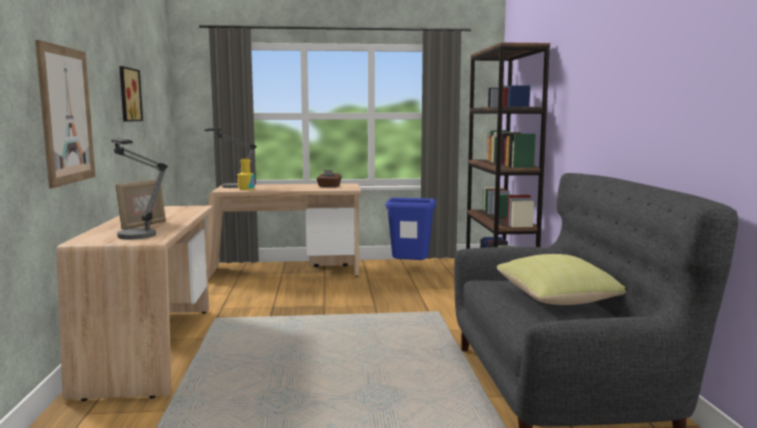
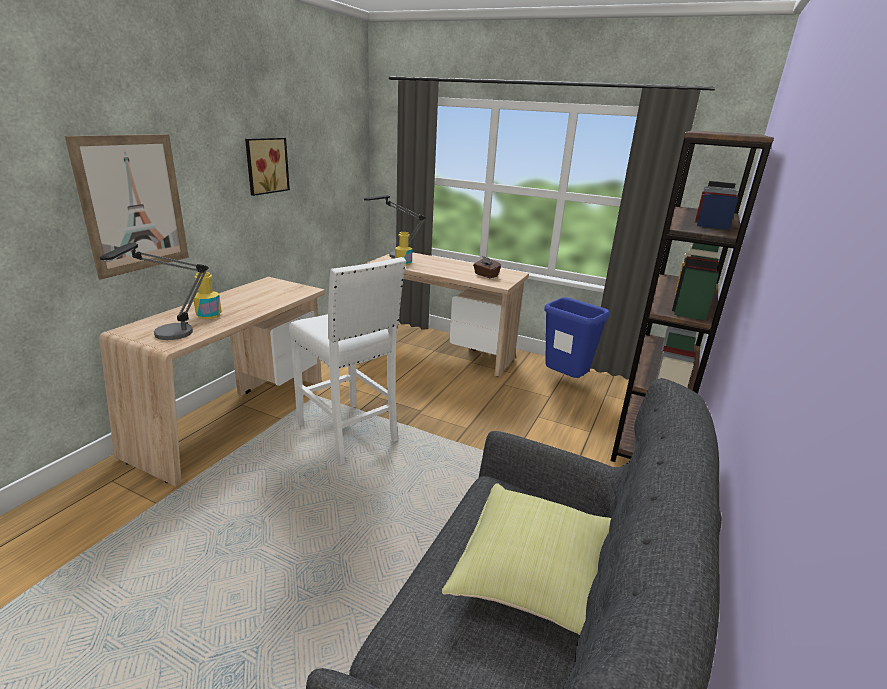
camera: 30 degrees right, 15 degrees up
picture frame [116,179,166,230] -> yellow bottle [194,272,222,319]
none -> white stool [289,257,406,464]

